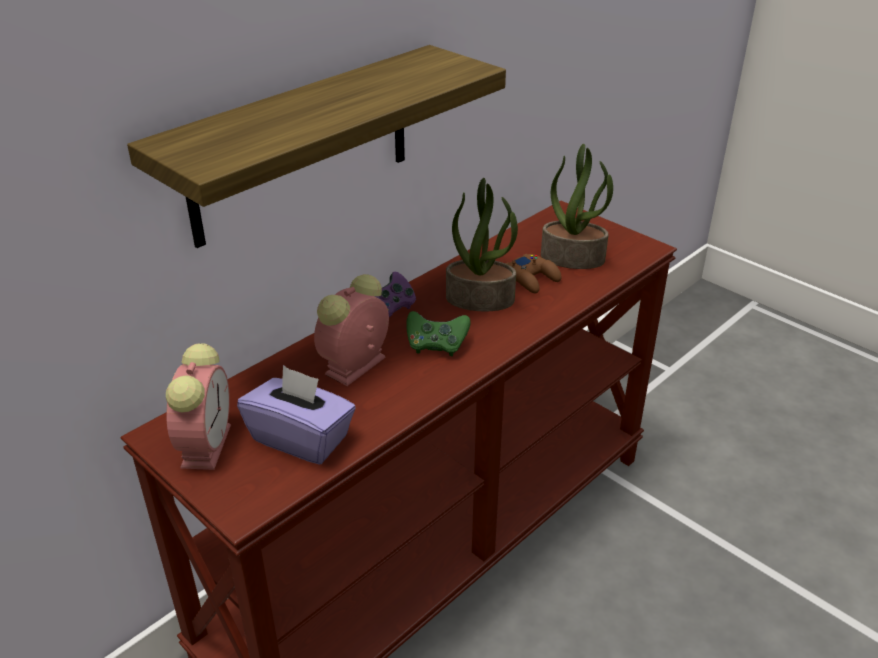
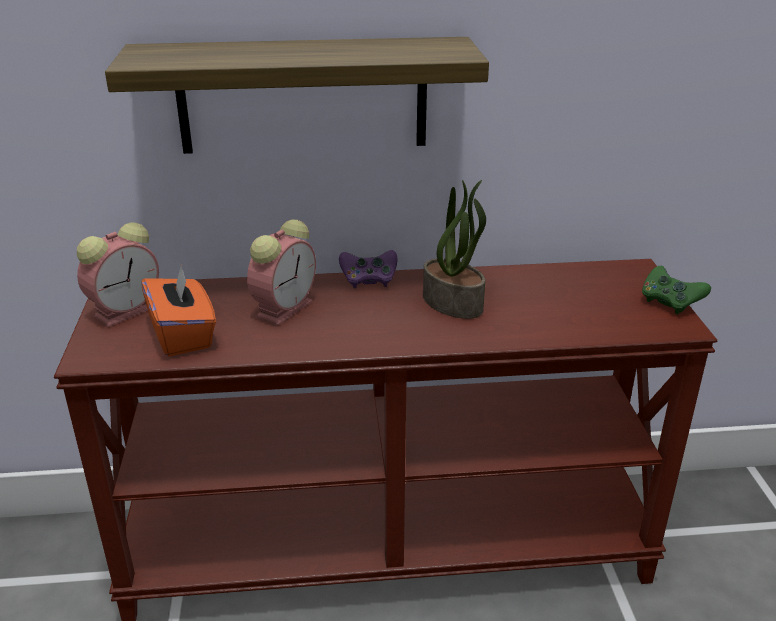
camera: 40 degrees right, 5 degrees down
purple tissue box [237,365,355,464] -> orange tissue box [141,263,216,357]
alarm clock [314,274,389,386] -> alarm clock turned 135 degrees clockwise [247,220,316,325]
green game controller [406,311,470,356] -> green game controller moved to [642,266,711,314]
brown game controller [506,254,561,293] -> none
potted plant [541,144,613,269] -> none

